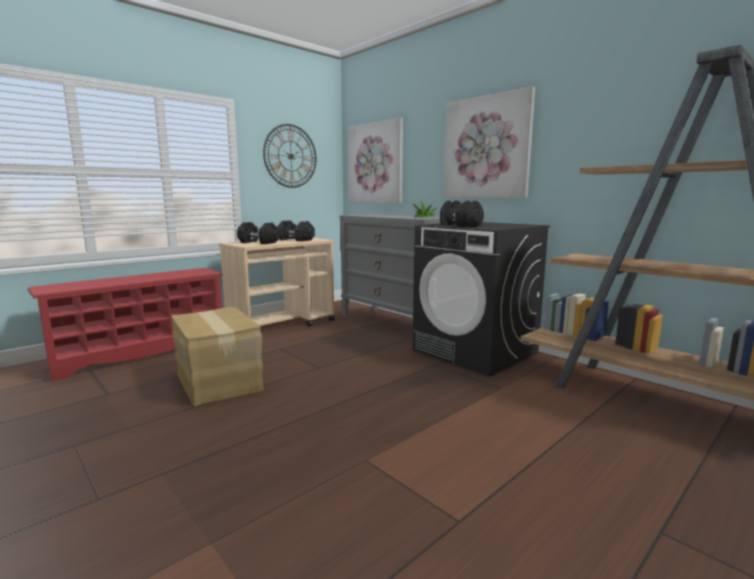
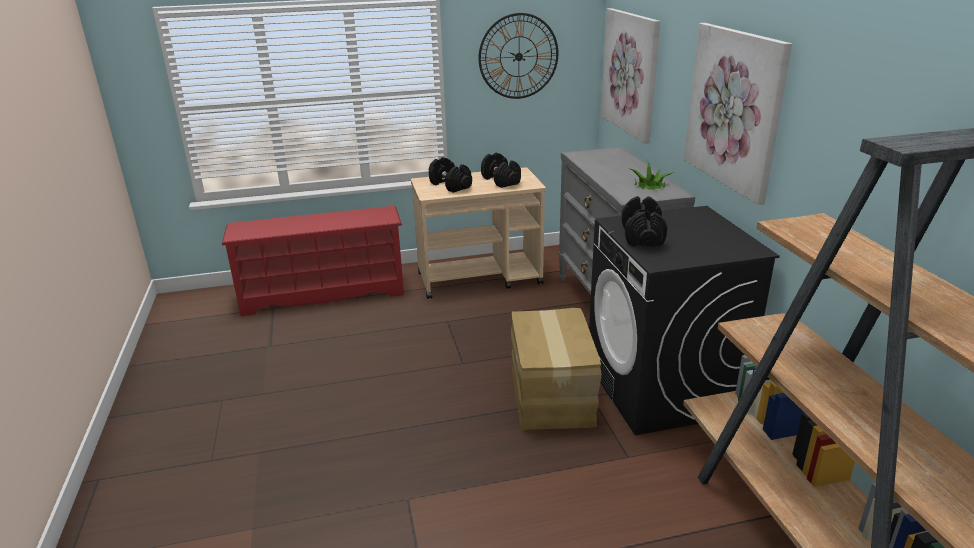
camera: 30 degrees right, 15 degrees up
cardboard box [172,307,264,407] -> cardboard box moved to [511,308,602,431]

